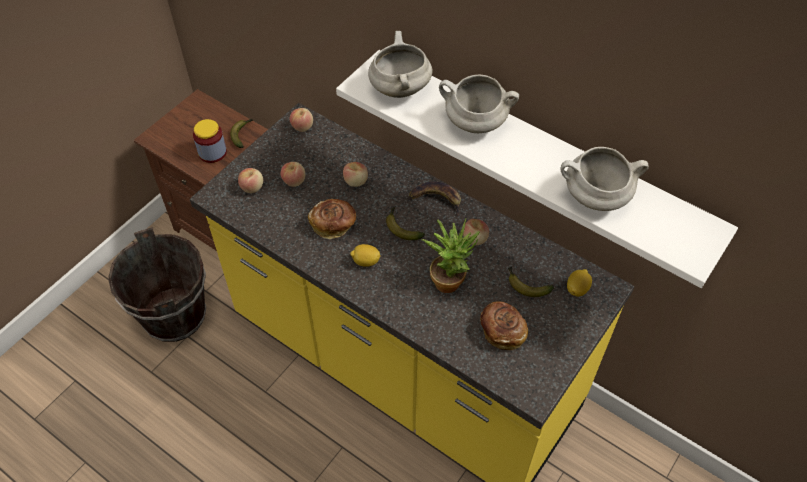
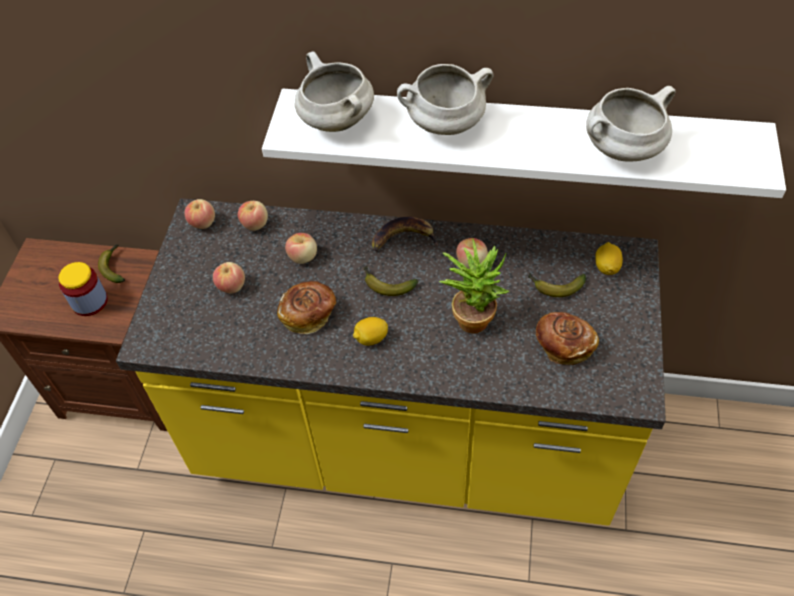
camera: 25 degrees left, 0 degrees up
brown bucket [108,227,206,342] -> none
apple [238,168,263,193] -> apple moved to [238,201,268,231]

